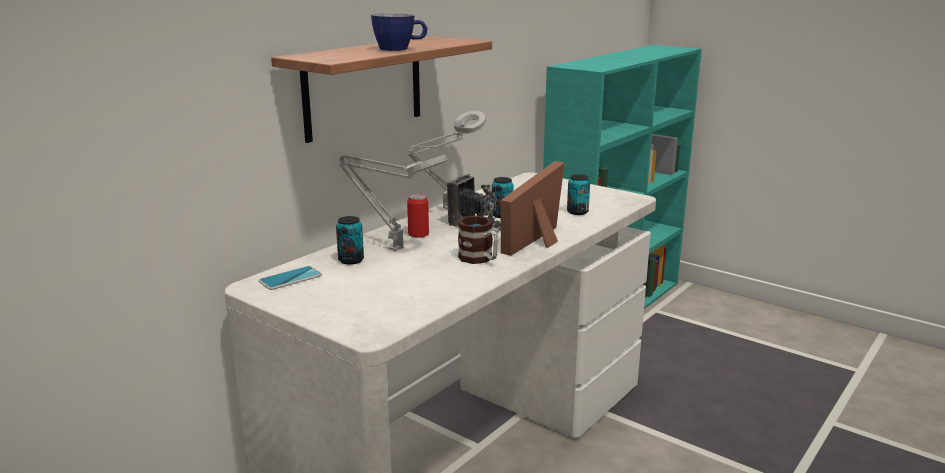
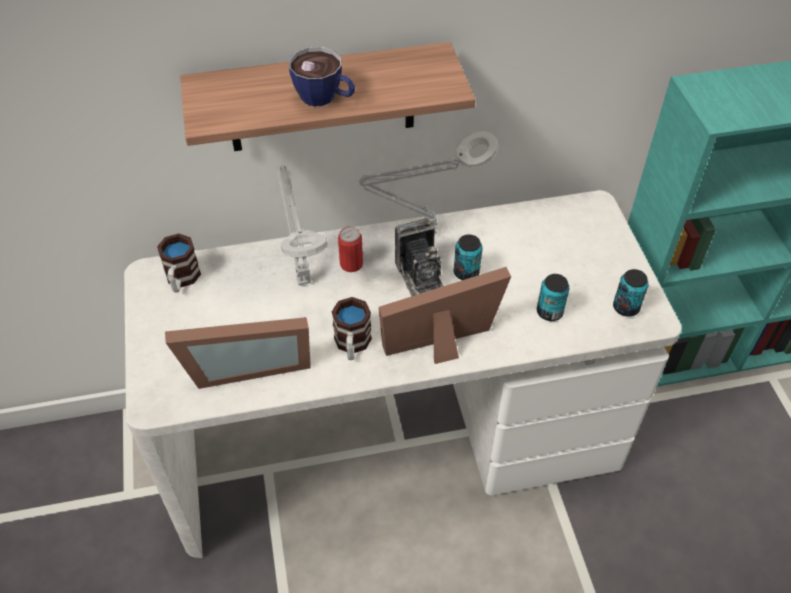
camera: 40 degrees right, 30 degrees up
phone [259,266,322,290] -> mug [157,234,201,293]
can [336,216,364,265] -> can moved to [613,269,649,317]
none -> picture frame [165,317,311,389]

